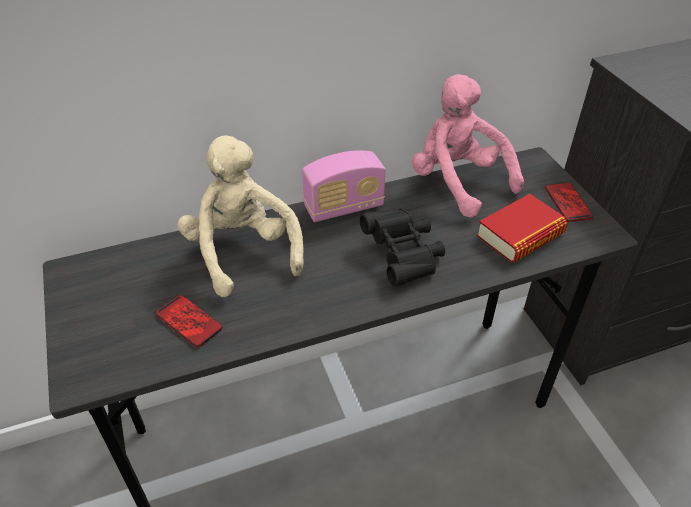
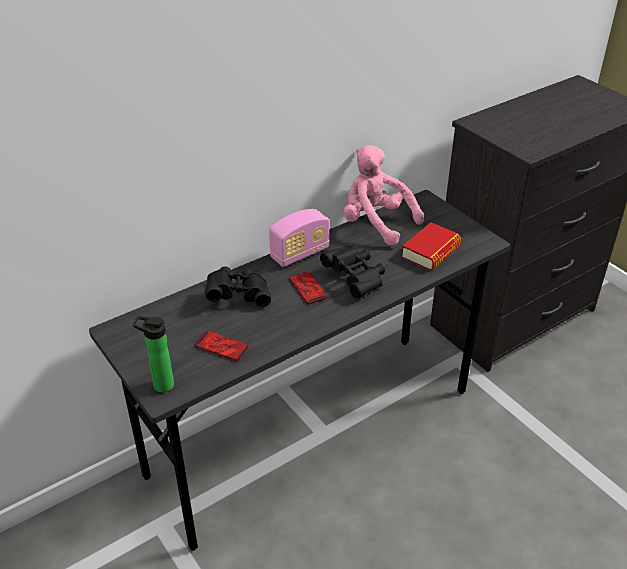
camera: 15 degrees left, 5 degrees down
beige plush toy [178,135,304,297] -> black binoculars [205,266,271,307]
phone [545,183,594,222] -> phone moved to [289,272,328,304]
none -> bottle [133,316,174,393]

